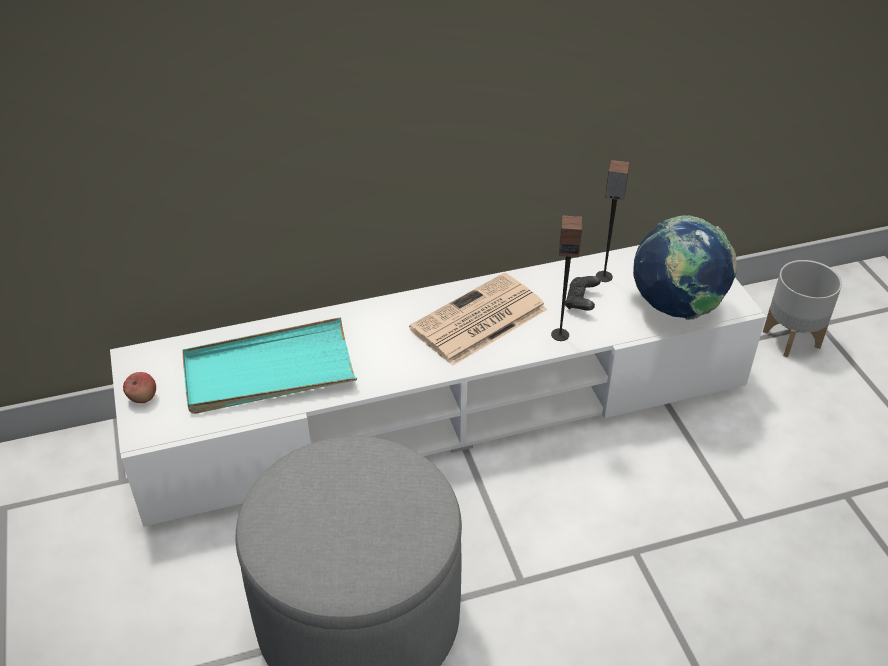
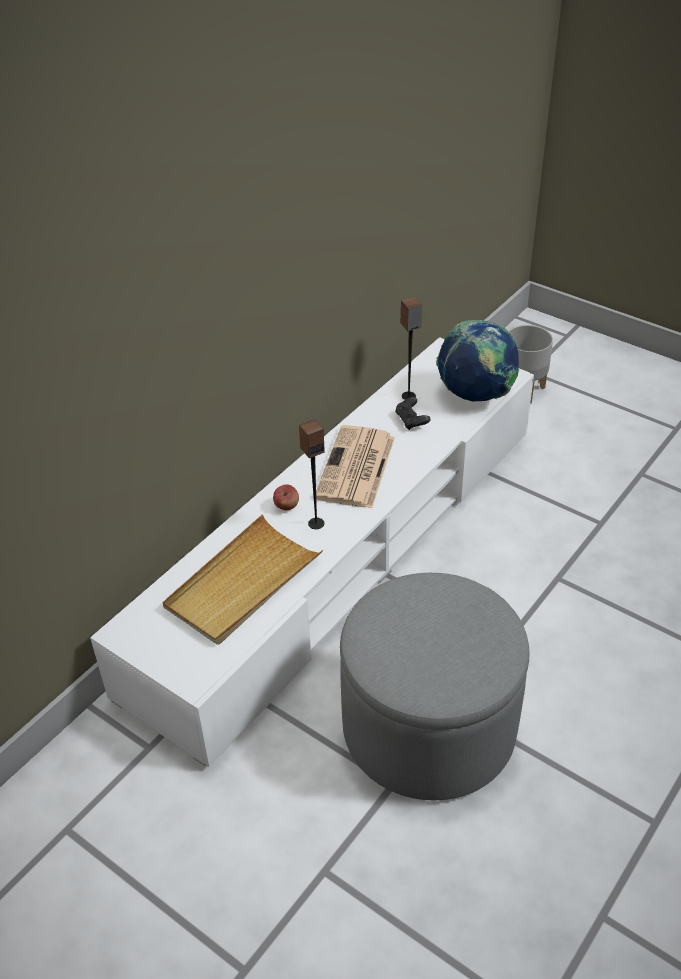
camera: 35 degrees left, 0 degrees up
apple [123,372,156,403] -> apple moved to [273,484,299,510]
turquoise tray [182,317,357,414] -> beige tray [163,514,323,645]
speaker [551,216,583,341] -> speaker moved to [299,419,325,529]

